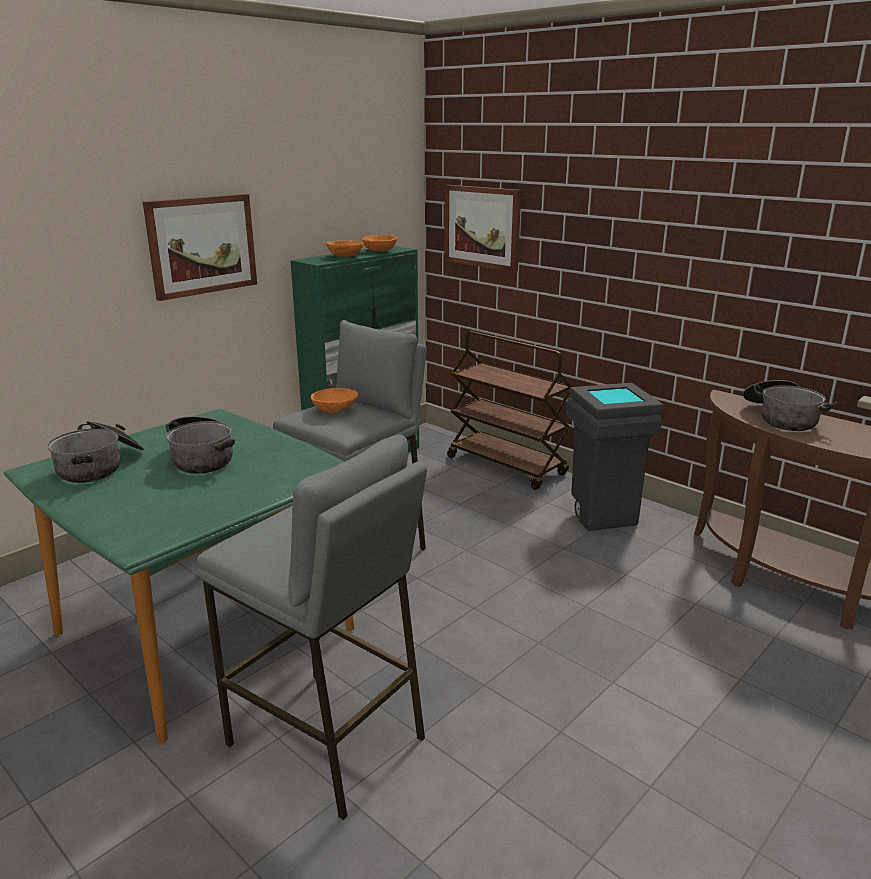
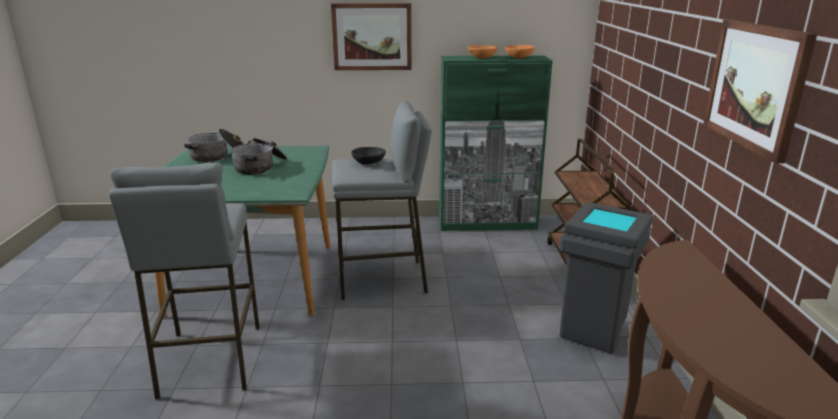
camera: 45 degrees right, 0 degrees up
orange bowl [311,388,358,413] -> black bowl [351,147,386,164]
picture [444,185,521,272] -> picture moved to [703,20,817,164]
cooking pot [743,380,837,431] -> none

